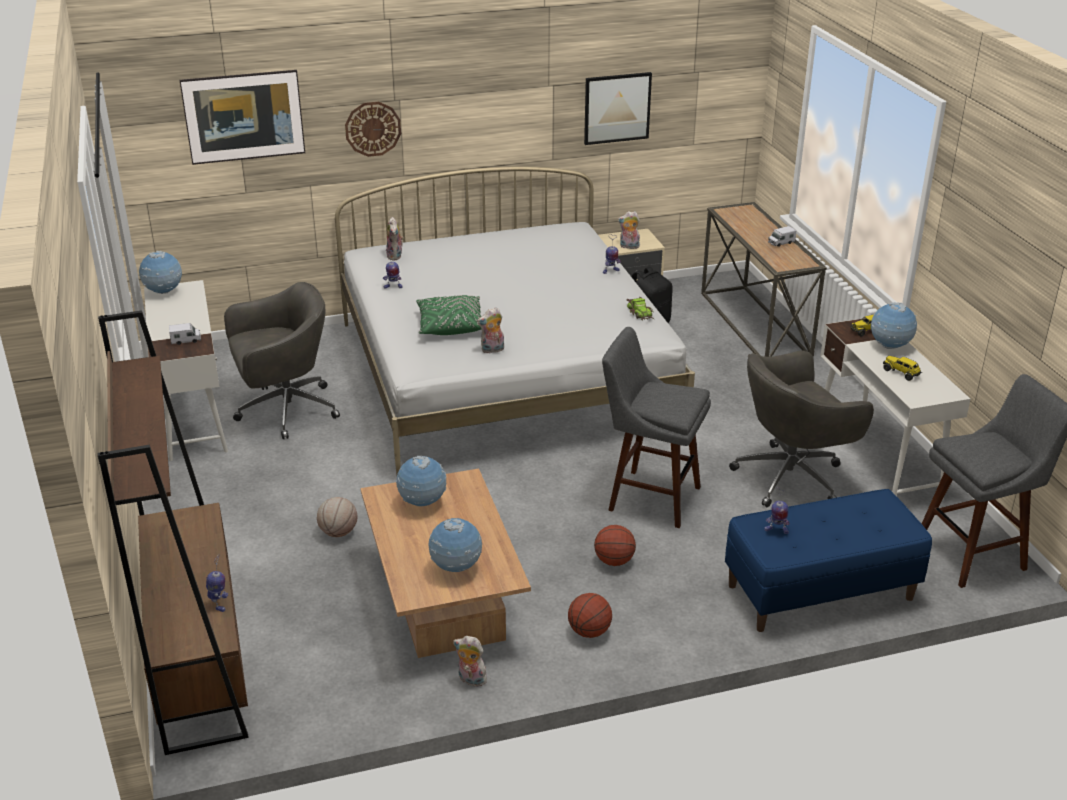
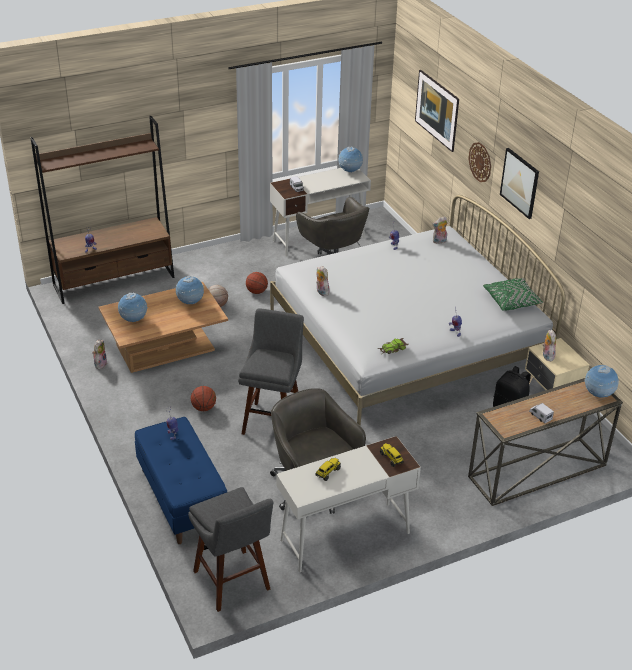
camera: 80 degrees right, 5 degrees up
green pillow [416,295,481,335] -> green pillow moved to [483,278,543,311]
basketball [568,593,612,638] -> basketball moved to [246,272,268,294]
picture [584,72,652,145] -> picture moved to [500,148,539,219]
globe [871,302,917,349] -> globe moved to [584,365,619,398]

